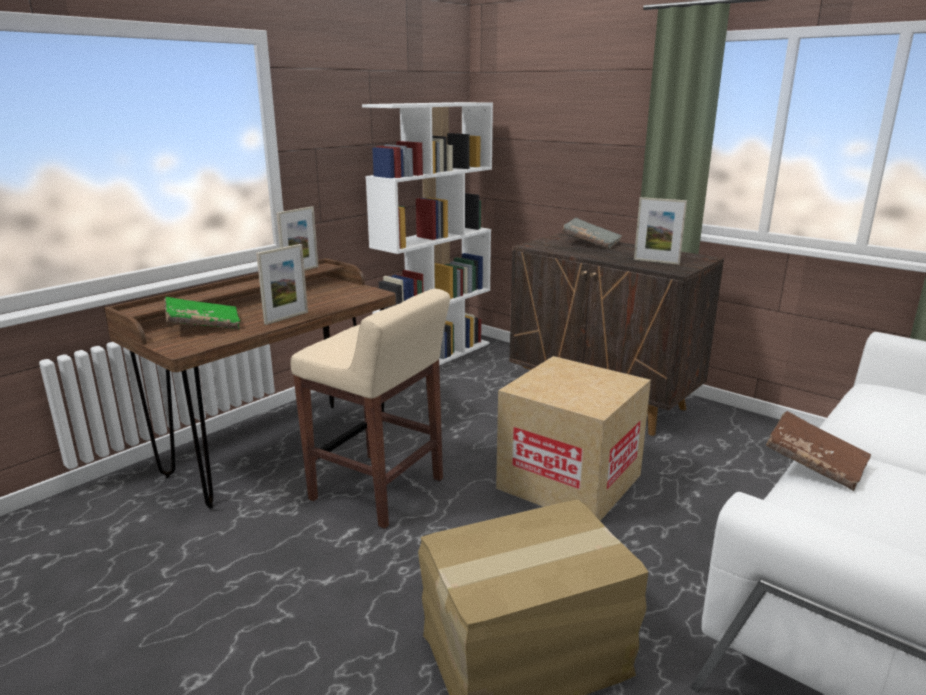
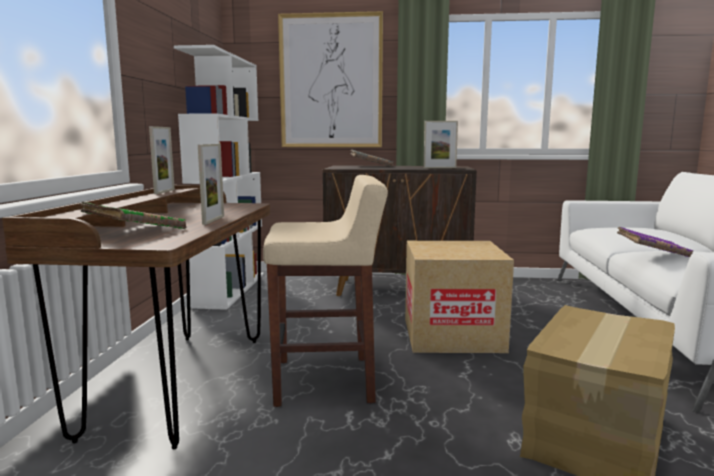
camera: 35 degrees left, 10 degrees down
brown book [766,411,871,491] -> purple book [617,227,693,257]
none -> picture [278,11,383,147]

